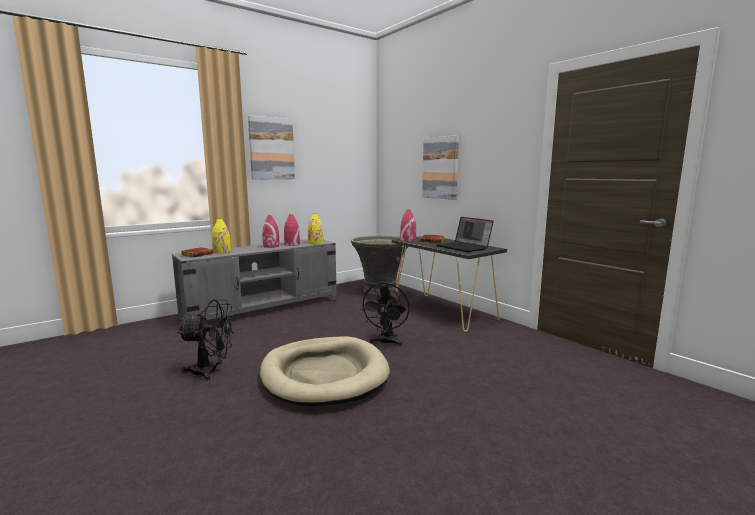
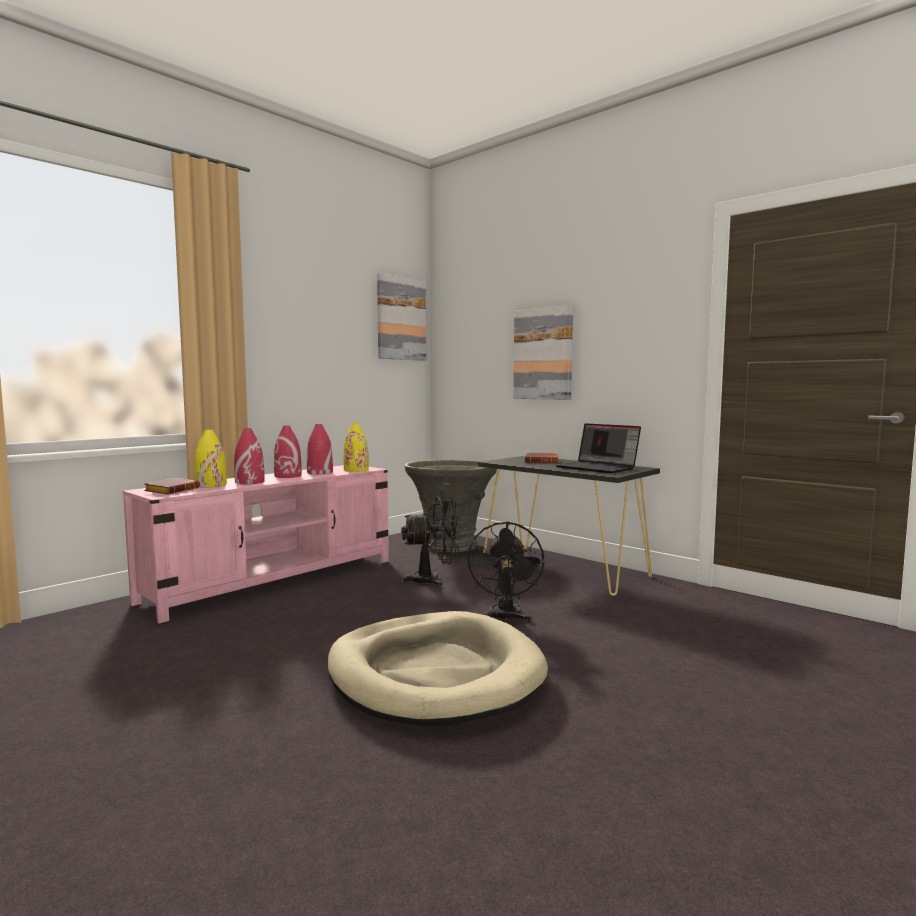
camera: 10 degrees left, 5 degrees down
grey tv stand [172,239,337,320] -> pink tv stand [123,465,389,624]
black fan [177,299,235,381] -> black fan moved to [400,497,460,587]
picture [248,116,295,180] -> picture moved to [377,273,426,361]
red vase [400,209,416,241] -> red vase moved to [234,428,265,484]

